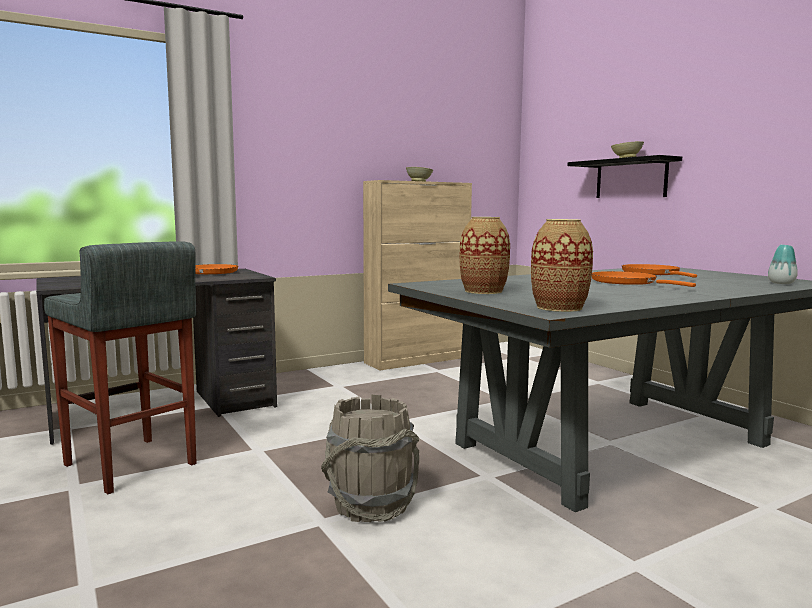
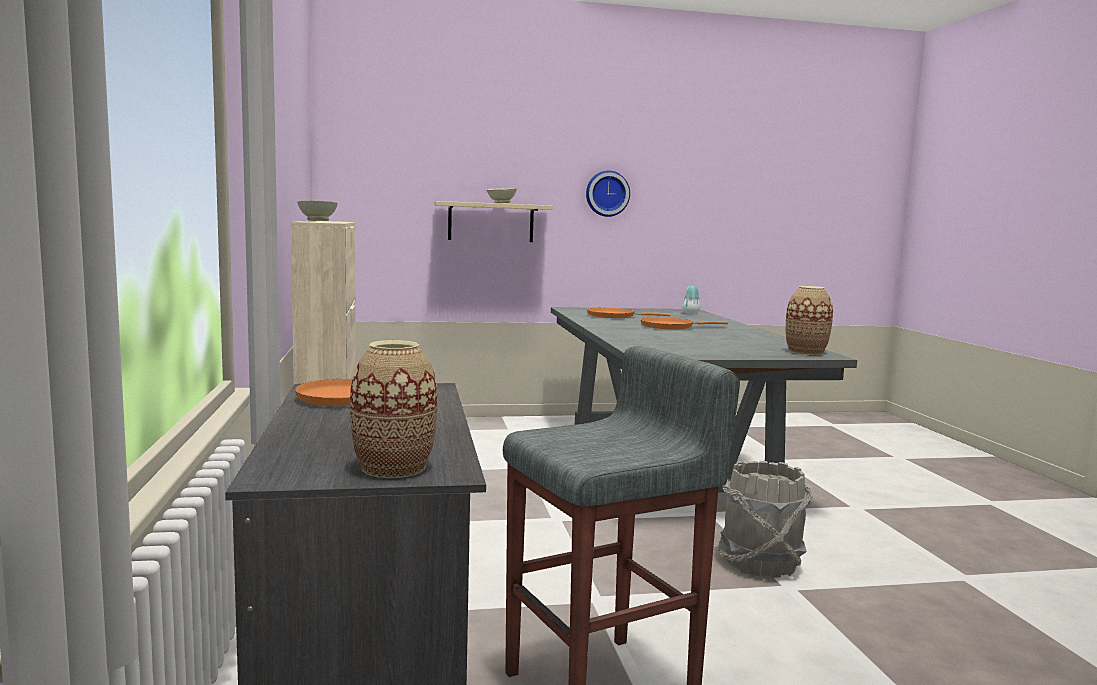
camera: 70 degrees left, 0 degrees up
vase [459,217,510,294] -> vase moved to [350,340,437,478]
black shelf [568,155,682,198] -> beige shelf [434,201,553,242]
none -> wall clock [586,171,630,217]

